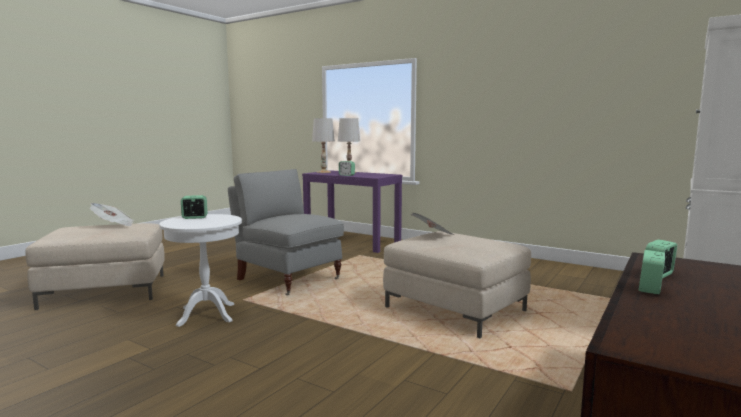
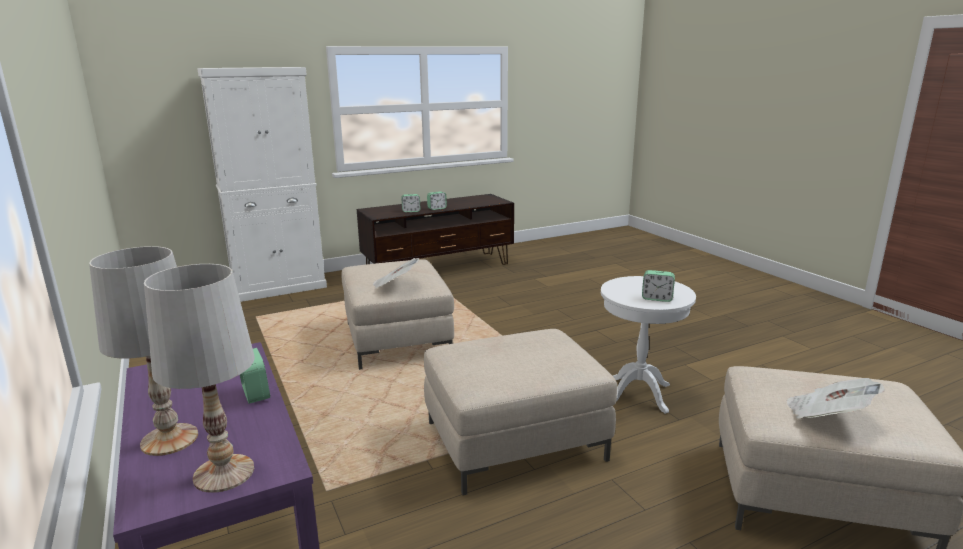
camera: 150 degrees left, 10 degrees up
grey armchair [228,169,344,295] -> beige ottoman [424,329,617,496]

